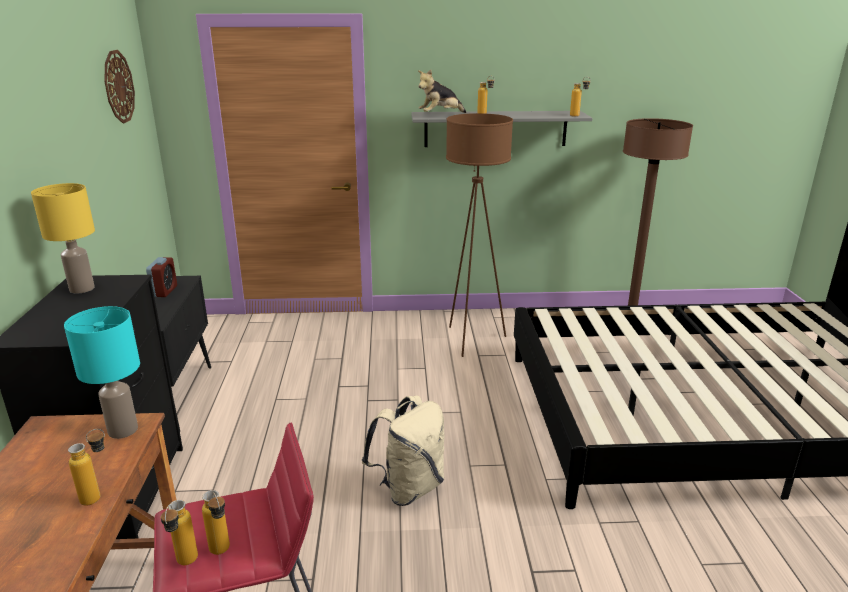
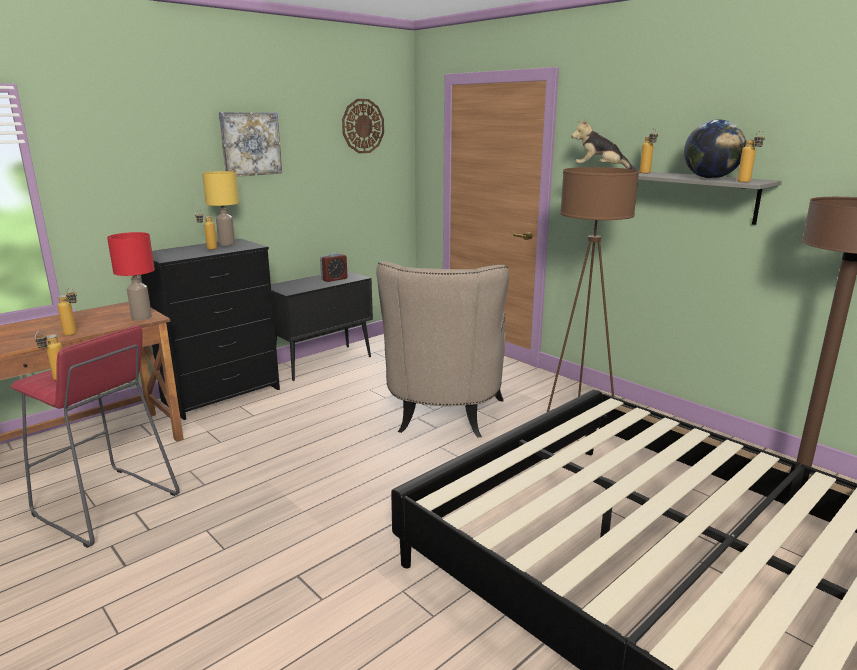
camera: 50 degrees right, 5 degrees down
turquoise table lamp [64,306,140,439] -> red table lamp [107,232,155,320]
bottle [161,500,198,565] -> bottle moved to [195,210,217,250]
beige backpack [362,395,445,506] -> none
none -> picture [219,112,282,177]
none -> beige armchair [376,261,509,438]
none -> globe [684,119,746,179]

